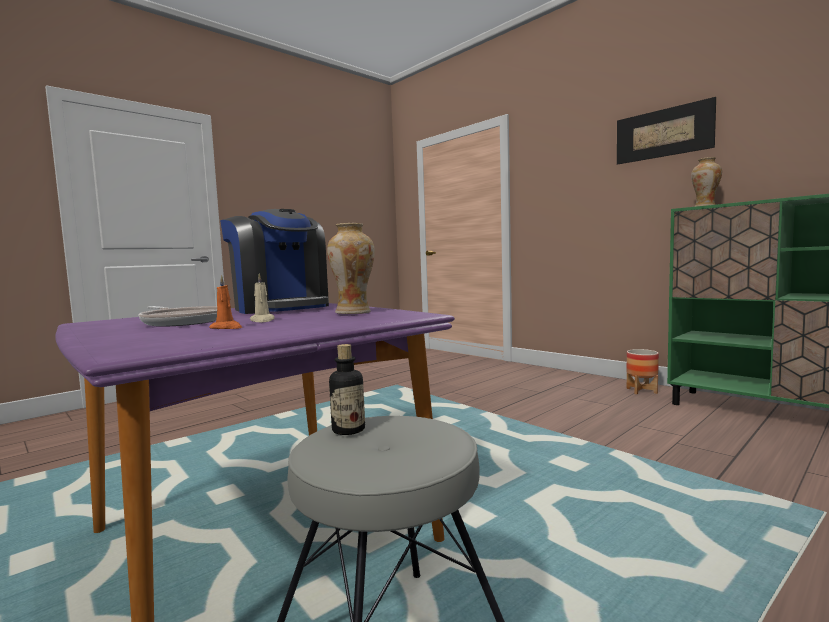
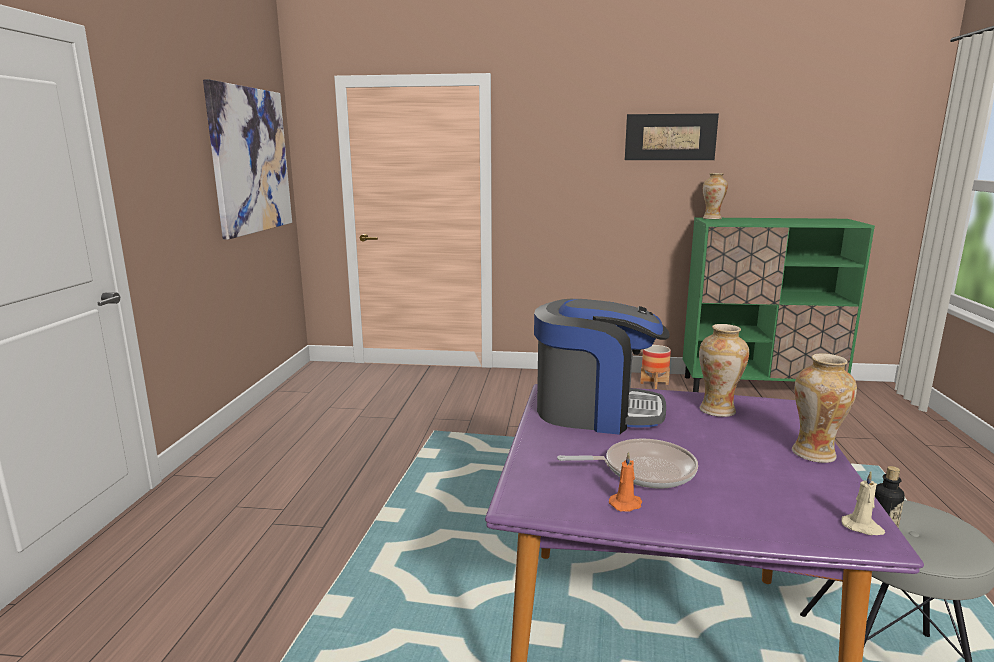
camera: 40 degrees left, 10 degrees up
orange candle [209,275,242,329] -> orange candle moved to [609,452,642,512]
beige candle [250,273,275,322] -> beige candle moved to [841,471,885,535]
none -> picture [203,79,292,240]
none -> vase [792,353,857,463]

